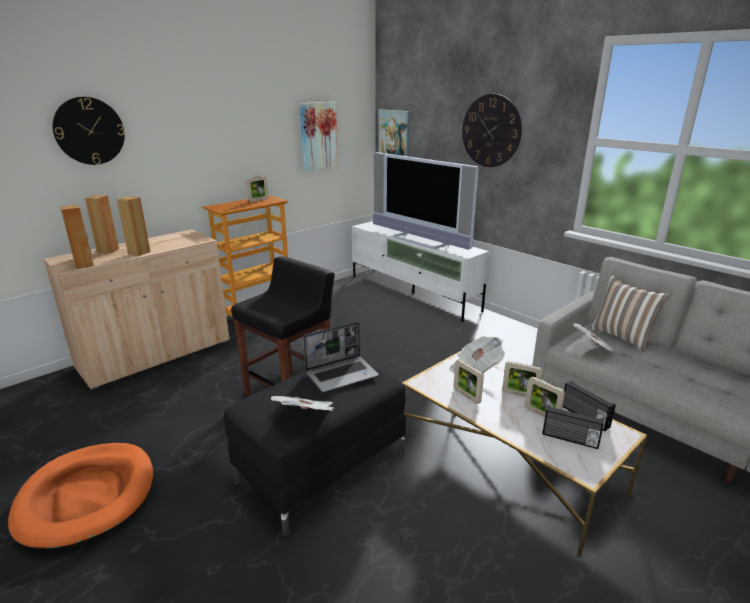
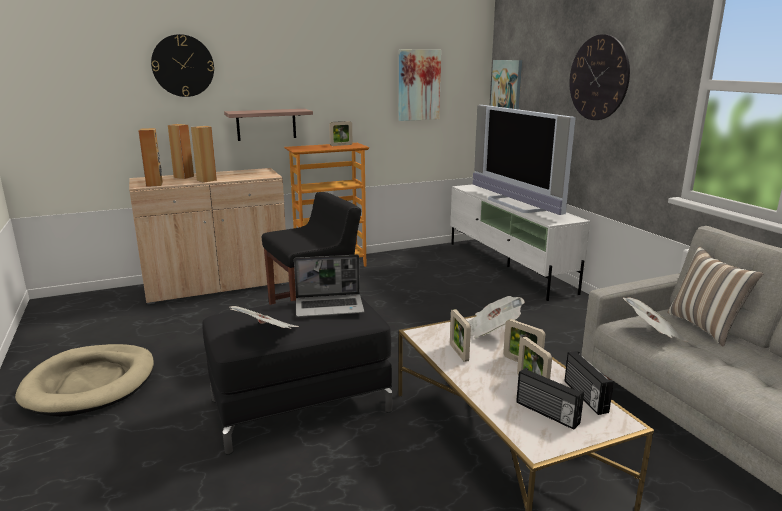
camera: 20 degrees right, 5 degrees down
orange dog bed [8,443,153,549] -> beige dog bed [15,344,154,417]
none -> shelf [224,109,313,141]

